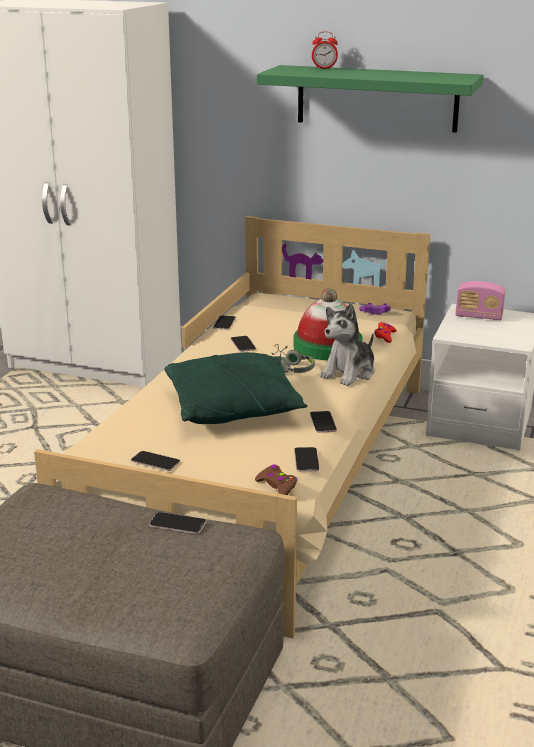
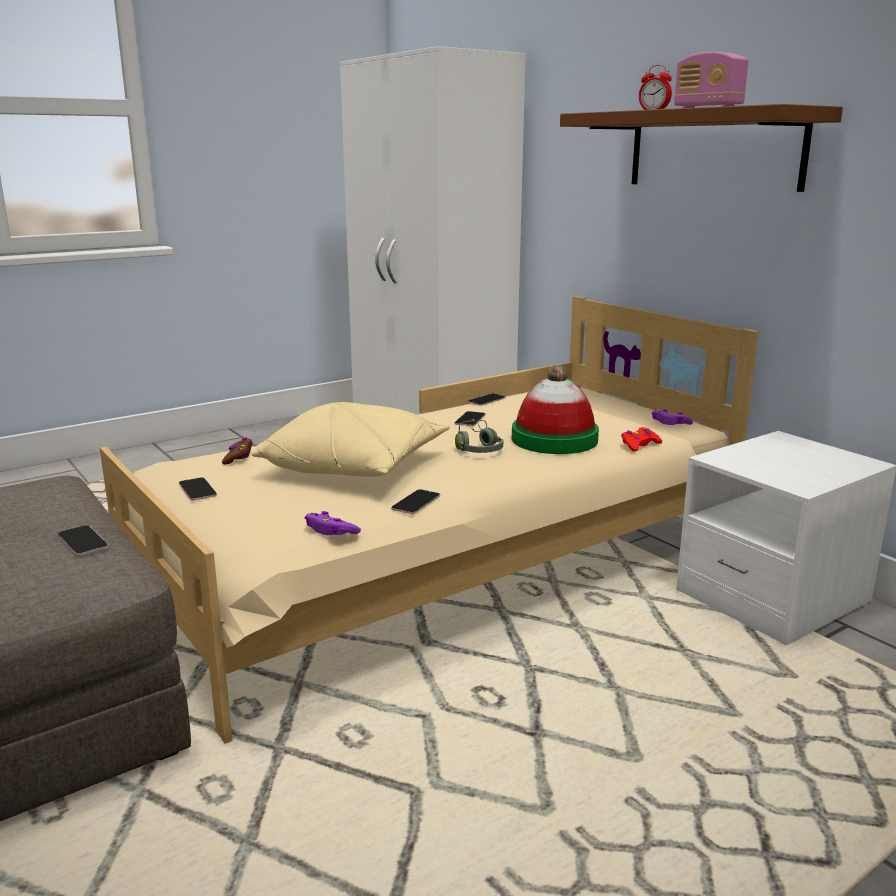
camera: 35 degrees right, 5 degrees down
green pillow [164,352,307,424] -> beige pillow [252,402,450,477]
brown game controller [255,465,297,495] -> brown game controller moved to [222,437,253,465]
green shelf [257,65,483,133] -> brown shelf [560,104,843,192]
phone [294,447,319,472] -> purple game controller [305,511,361,535]
plush toy [320,303,375,386] -> none
radio [455,281,506,320] -> radio moved to [674,52,748,108]

